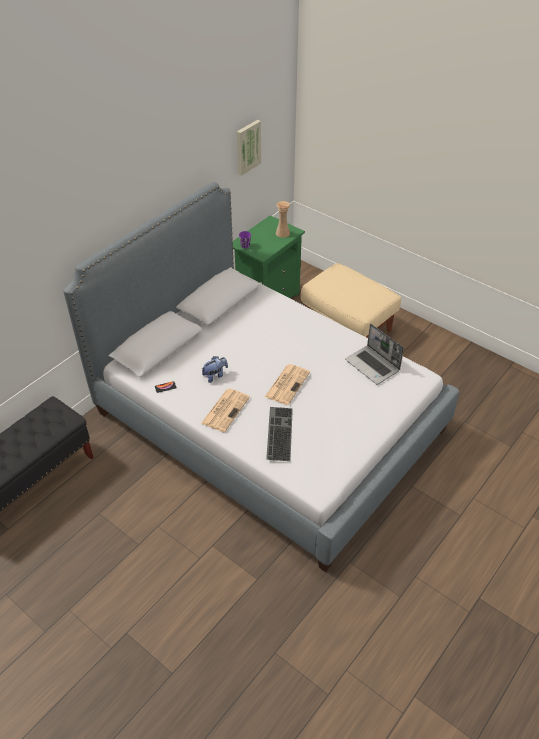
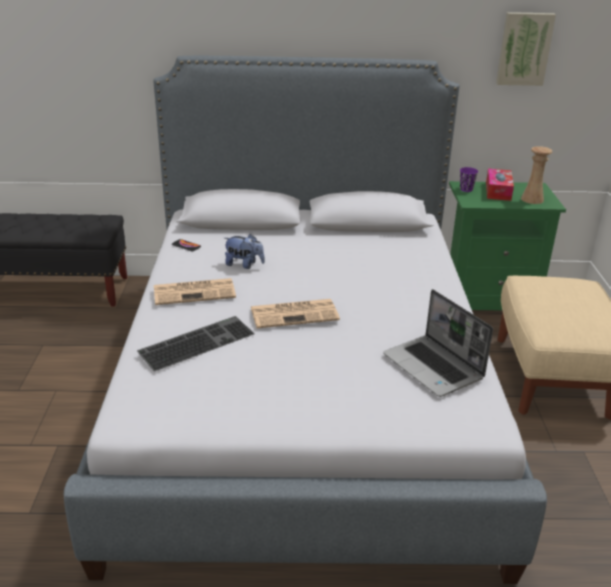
camera: 50 degrees right, 15 degrees down
laptop [345,323,404,385] -> laptop turned 45 degrees counterclockwise [383,289,493,397]
none -> tissue box [486,169,514,201]

